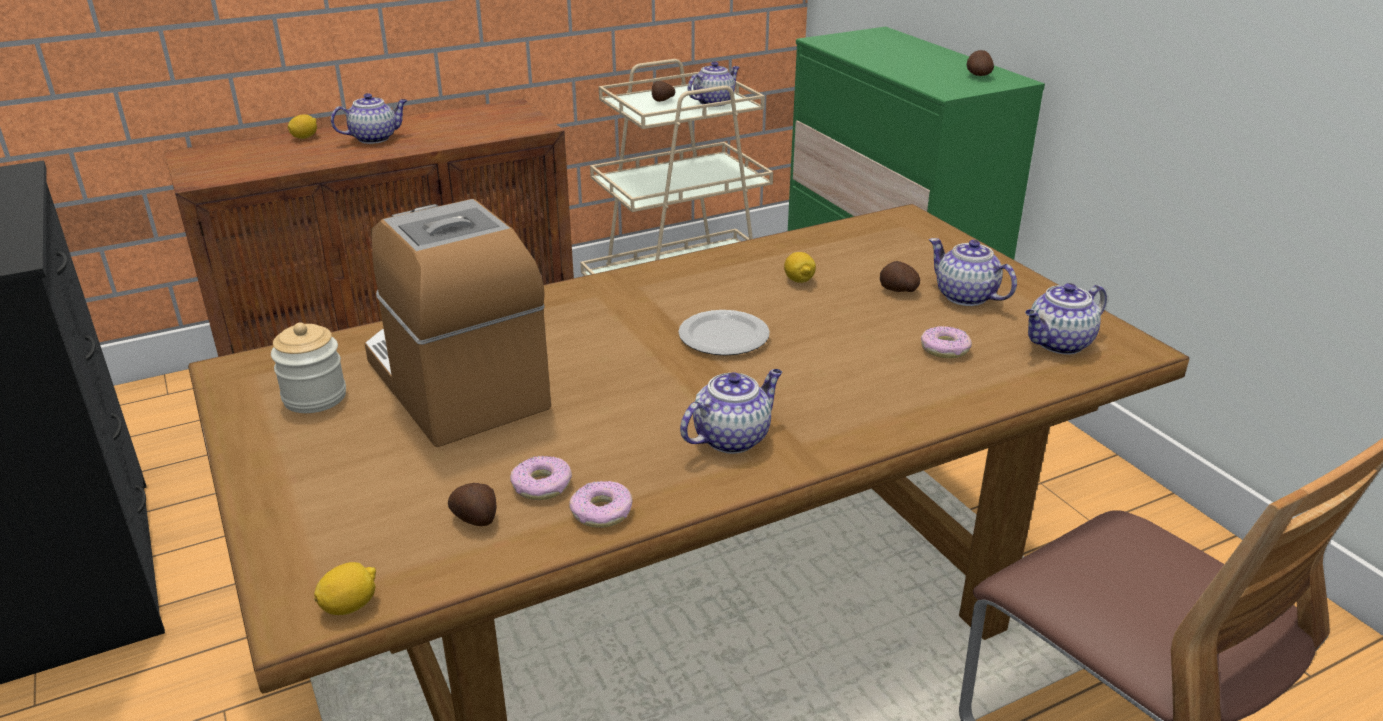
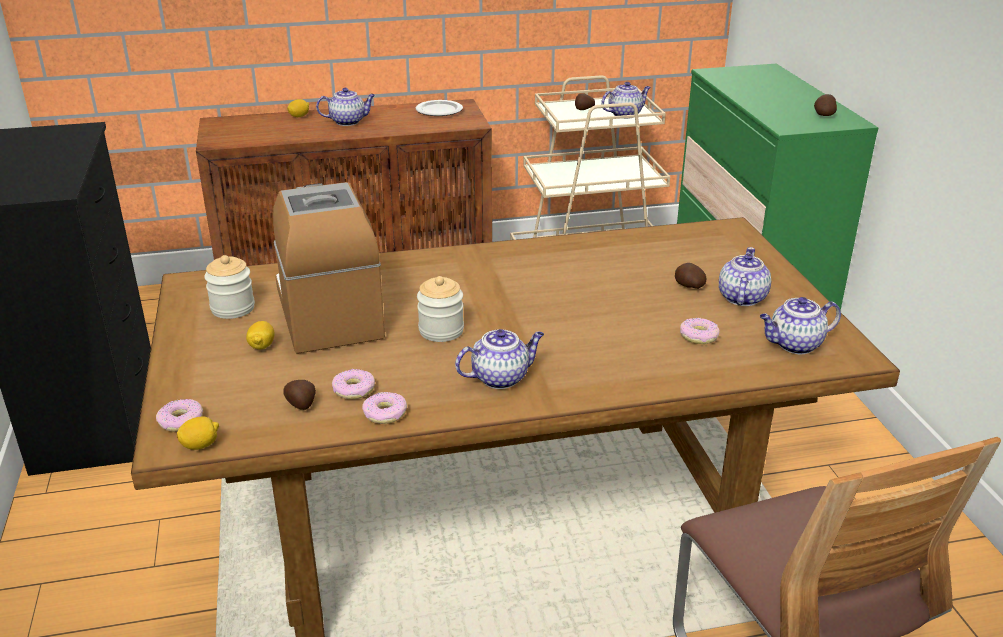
camera: 15 degrees right, 0 degrees up
plate [678,310,770,356] -> plate moved to [416,100,463,116]
lemon [784,252,816,283] -> lemon moved to [246,321,274,350]
teapot [929,238,1017,306] -> teapot turned 45 degrees clockwise [719,247,771,306]
none -> donut [156,399,203,432]
none -> jar [417,276,464,342]

